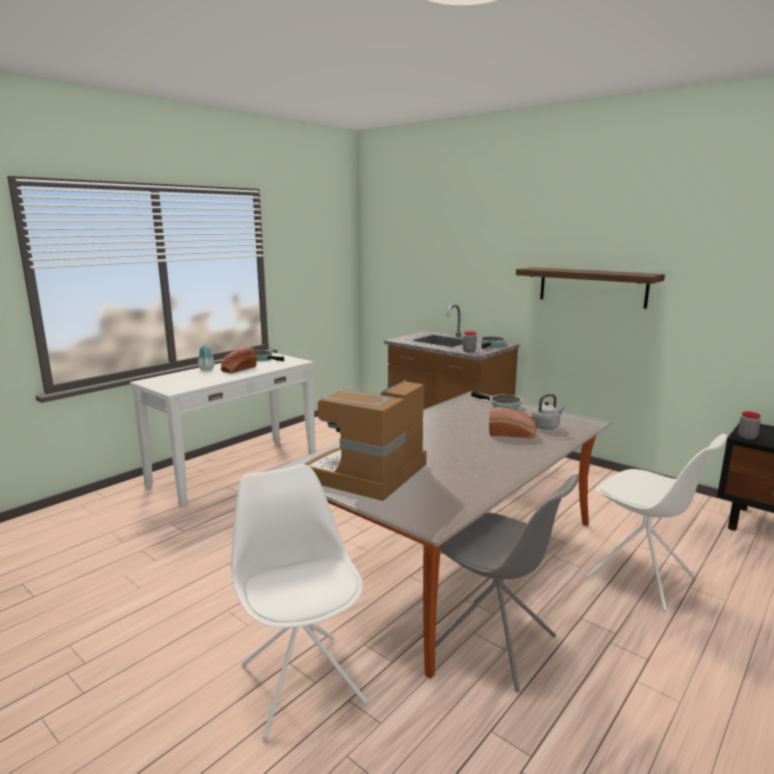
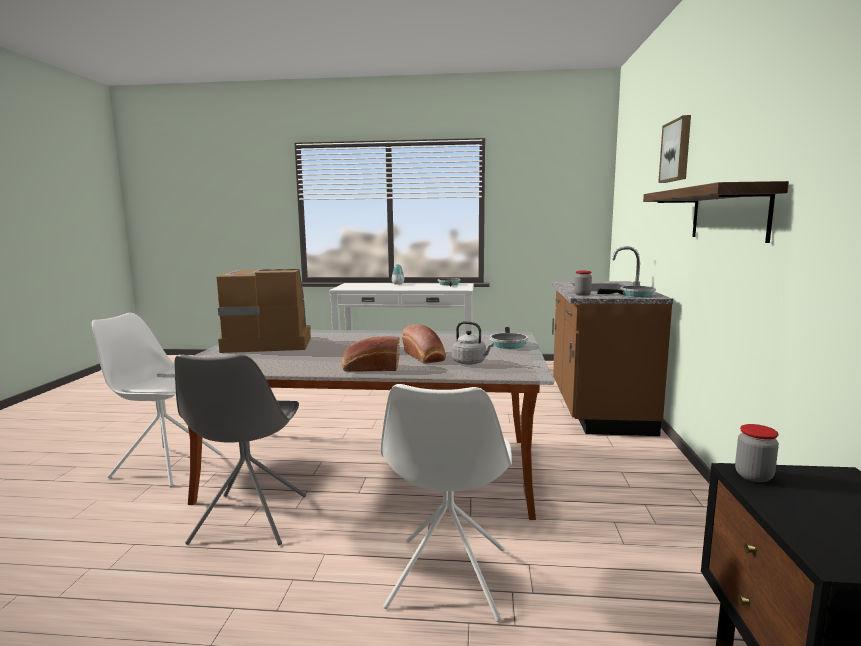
camera: 55 degrees right, 5 degrees down
bread [221,347,257,373] -> bread moved to [342,336,400,372]
white chair [231,464,368,740] -> white chair turned 105 degrees counterclockwise [92,313,222,487]
none -> picture [658,115,691,183]

